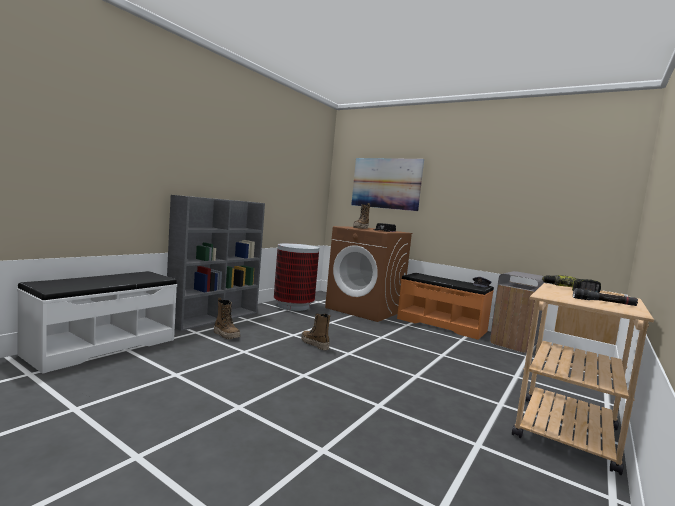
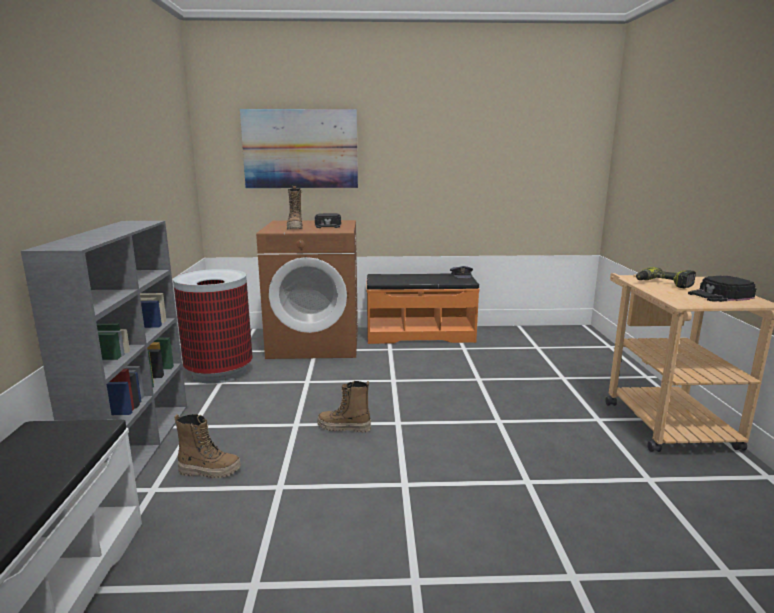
camera: 35 degrees left, 10 degrees up
grey trash can [490,271,546,353] -> none
black flashlight [573,288,638,306] -> black cap [688,276,756,302]

